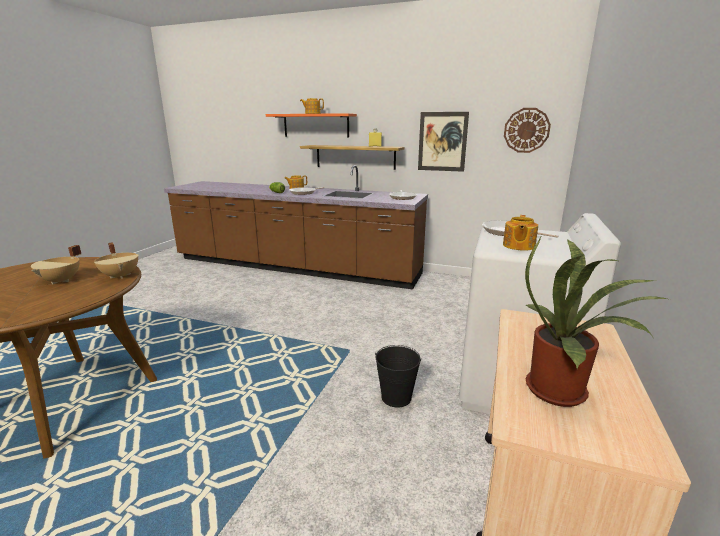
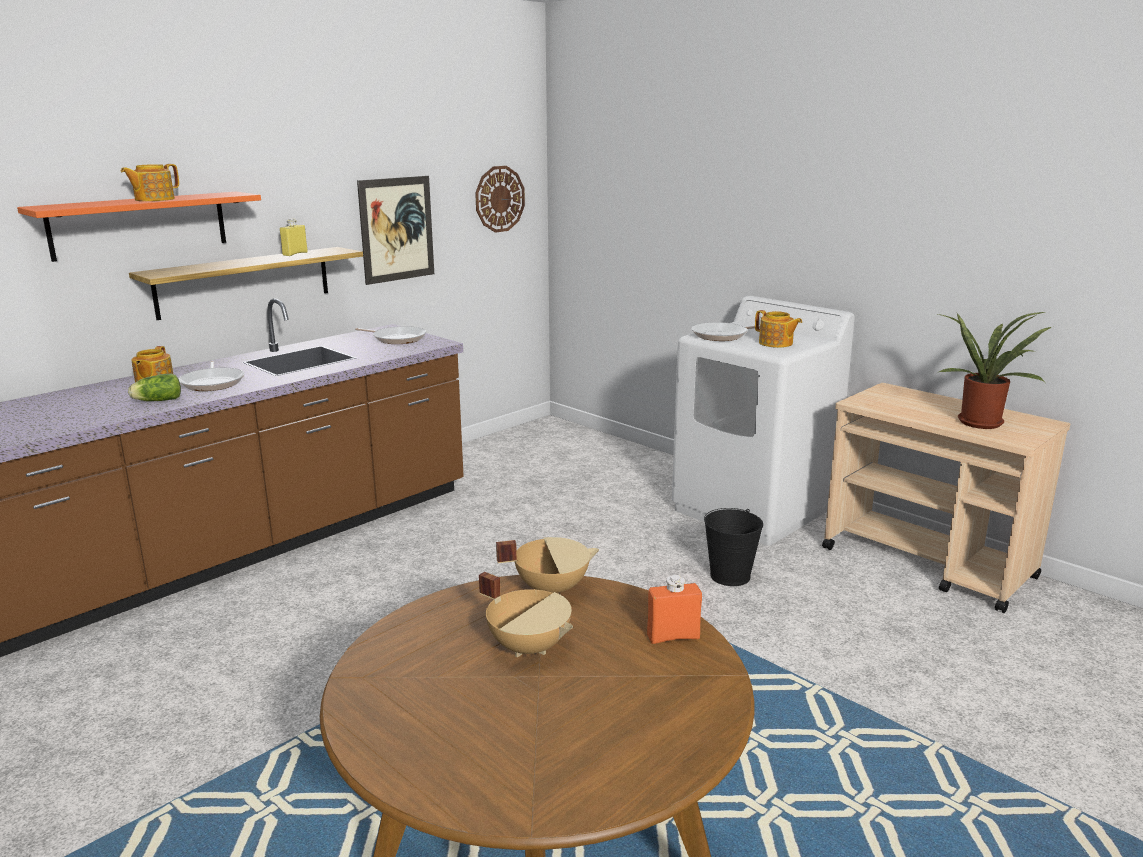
camera: 65 degrees left, 0 degrees up
none -> orange bottle [647,575,702,644]

